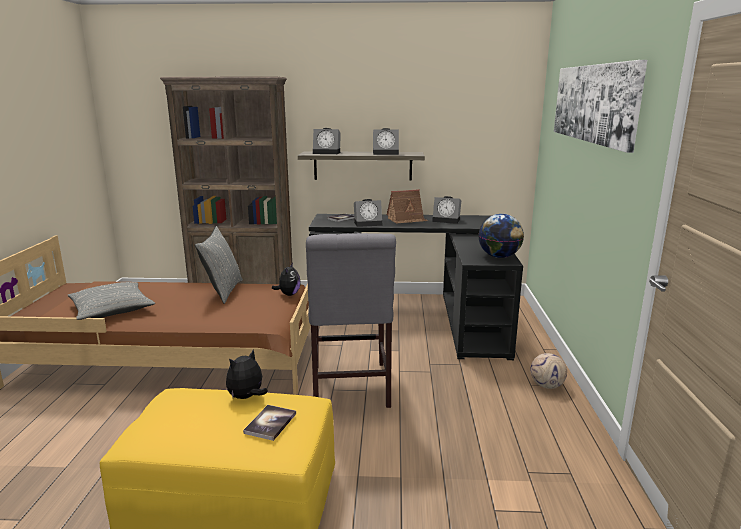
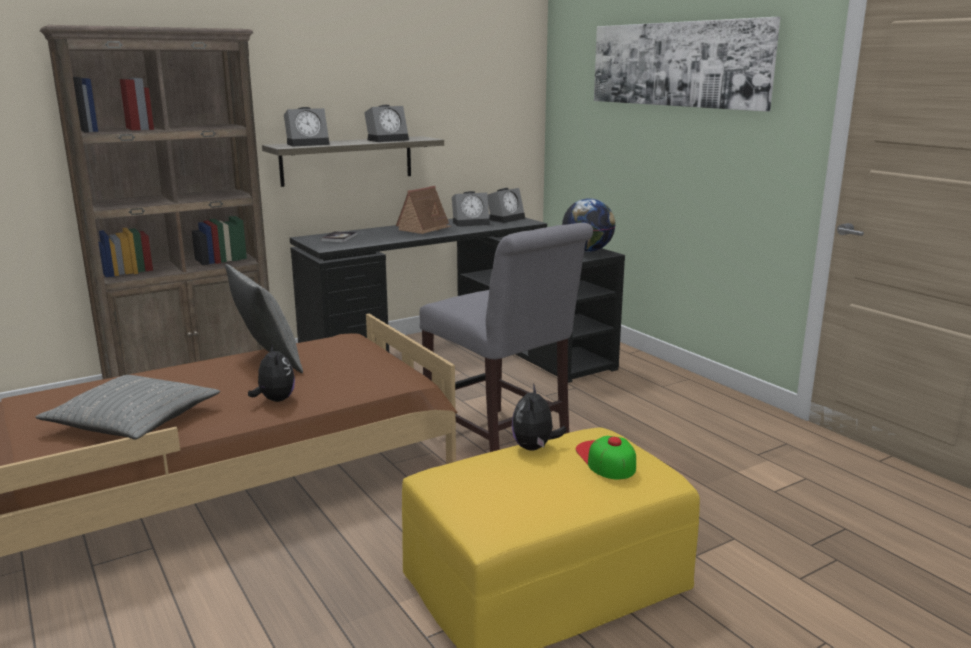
camera: 35 degrees left, 0 degrees up
book [243,405,296,441] -> cap [576,436,636,480]
plush toy [272,262,301,296] -> plush toy moved to [248,345,295,402]
alarm clock [354,199,383,227] -> alarm clock moved to [487,188,525,223]
football [530,353,567,389] -> none

